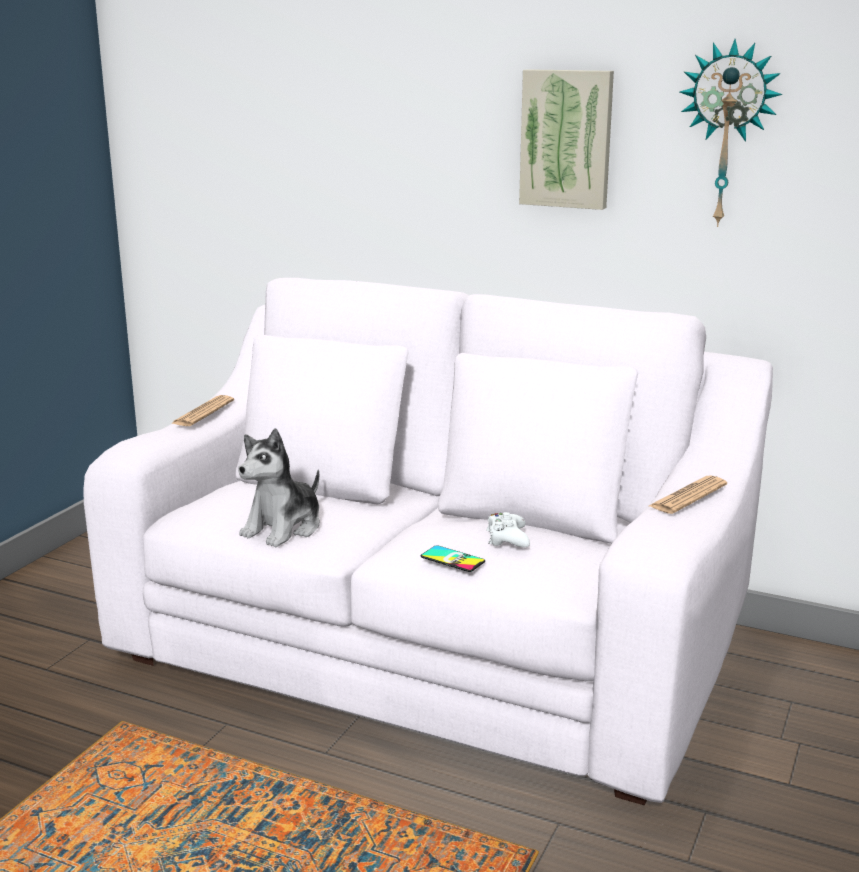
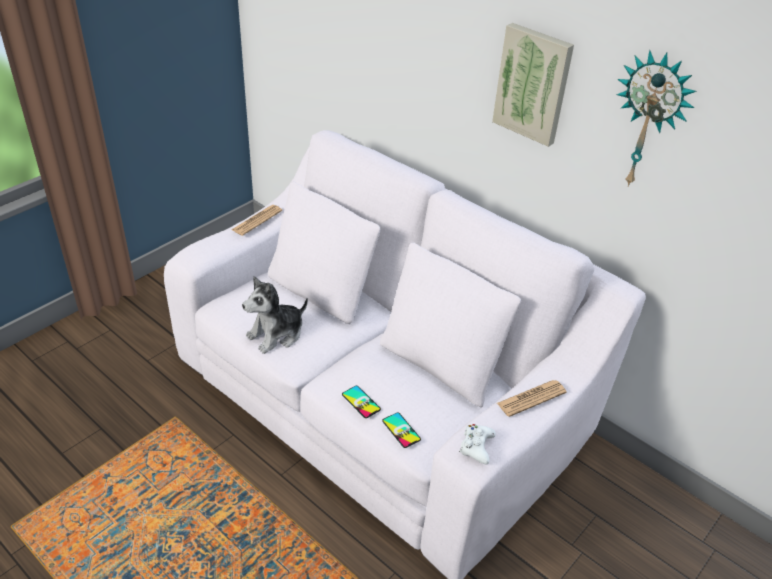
camera: 15 degrees right, 20 degrees up
white game controller [486,512,530,547] -> white game controller moved to [459,424,496,464]
none -> phone [382,412,421,448]

